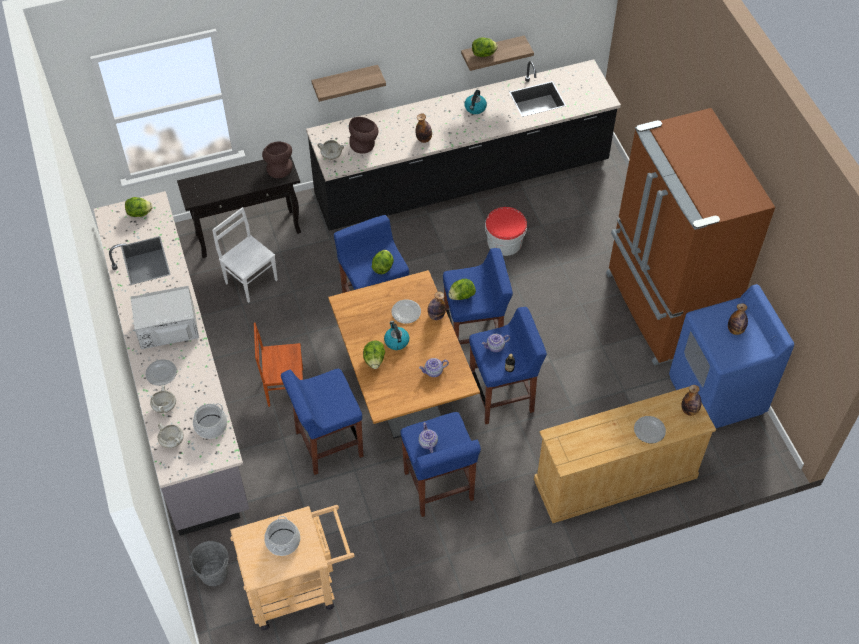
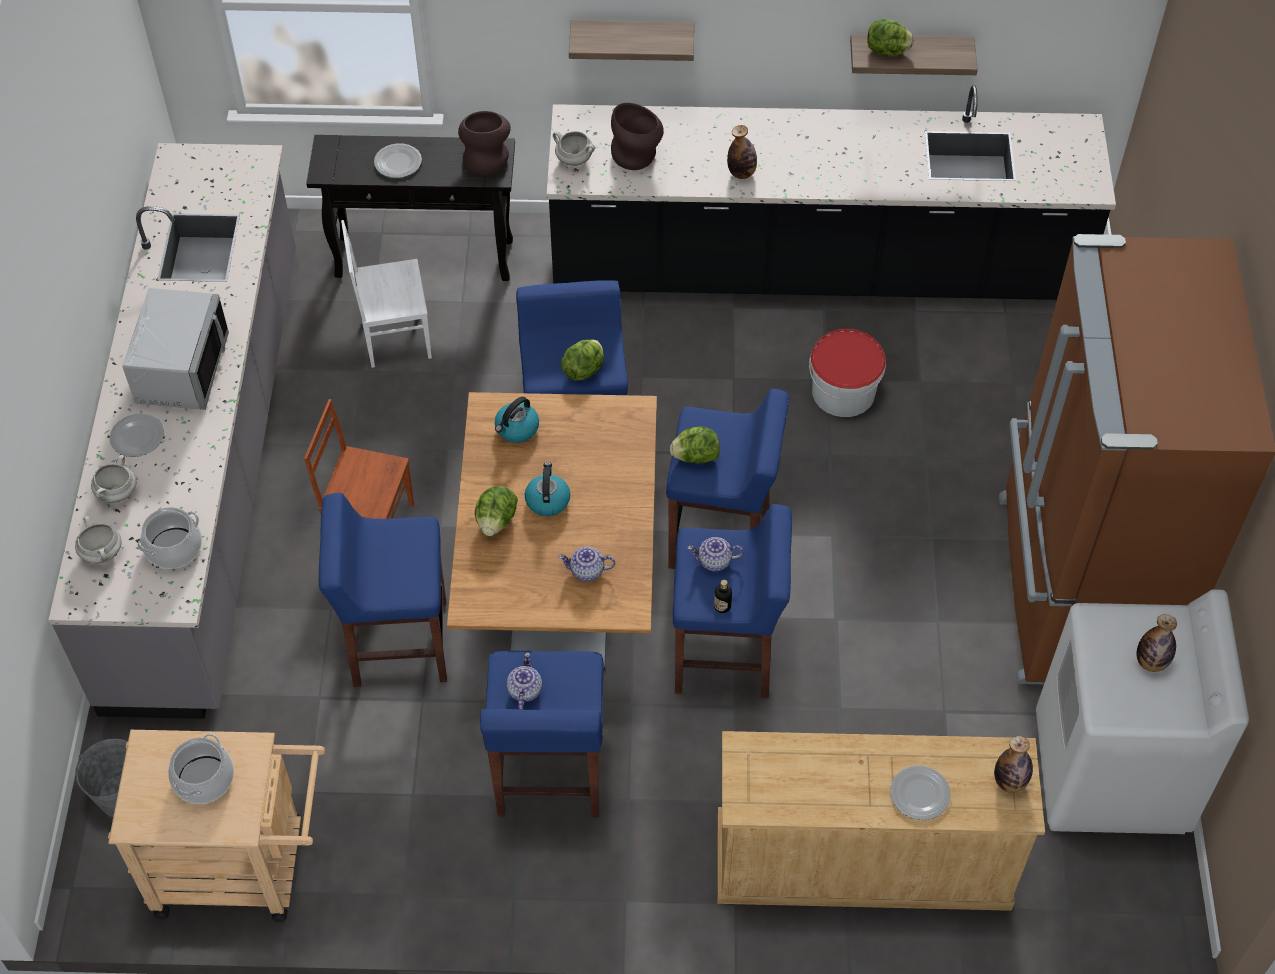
camera: 20 degrees right, 0 degrees up
lettuce [125,197,152,217] -> none
grey microwave [131,286,199,350] -> grey microwave turned 90 degrees clockwise [122,288,229,410]
white chair [212,207,278,303] -> white chair turned 75 degrees counterclockwise [341,220,432,368]
plate [391,299,421,324] -> plate moved to [374,143,422,178]
bottle [428,291,446,320] -> none
kettle [464,90,487,114] -> kettle moved to [495,397,539,443]
blue washing machine [669,284,794,428] -> white washing machine [1036,589,1249,834]

